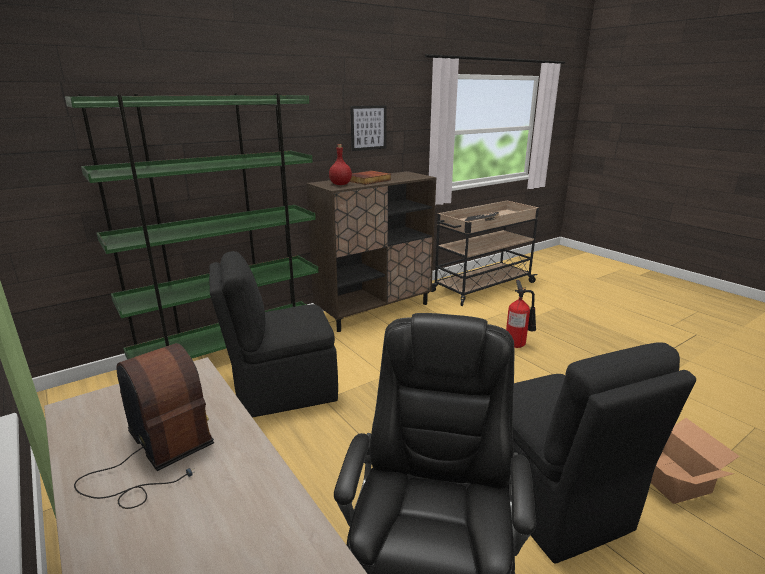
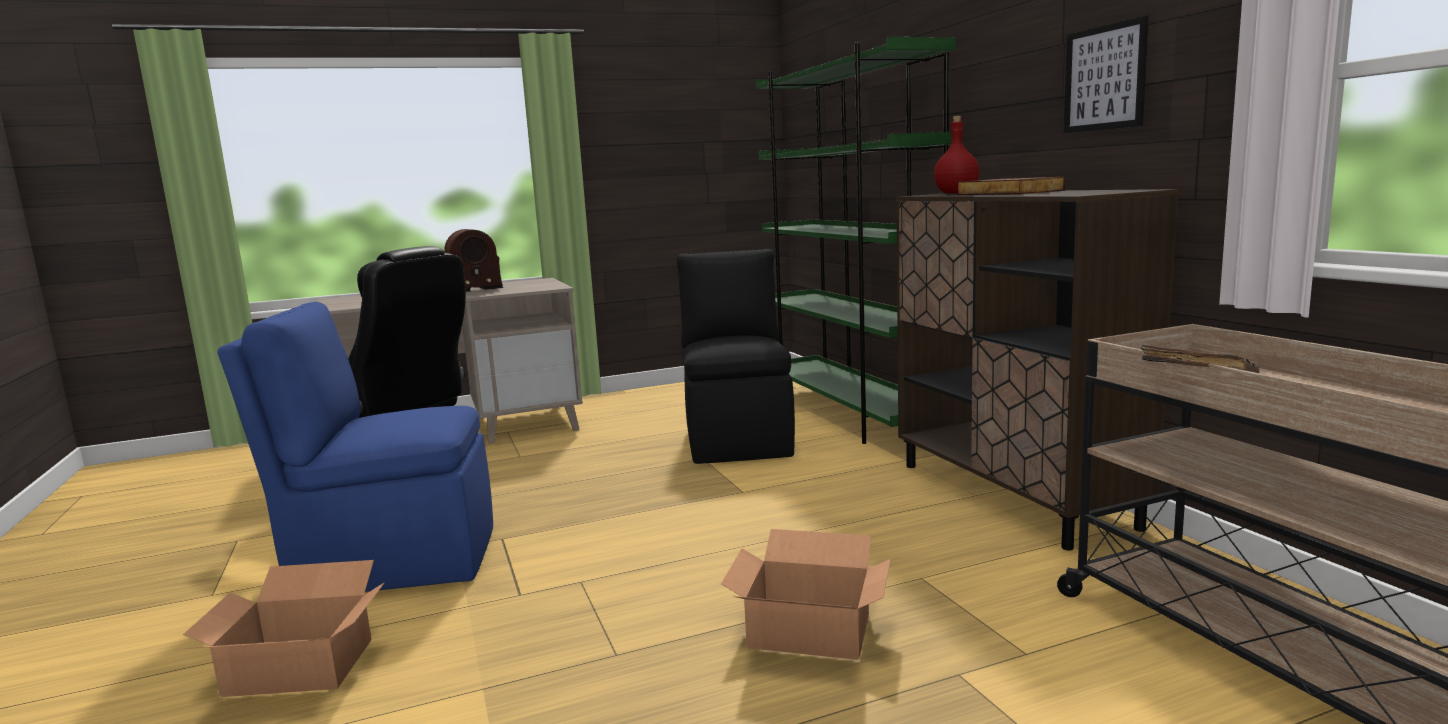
camera: 105 degrees right, 10 degrees down
fire extinguisher [506,280,536,348] -> cardboard box [721,529,891,660]
black chair [507,342,696,564] -> blue chair [218,302,493,592]

